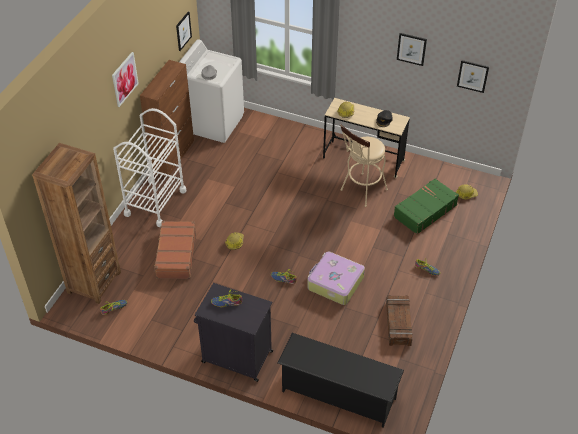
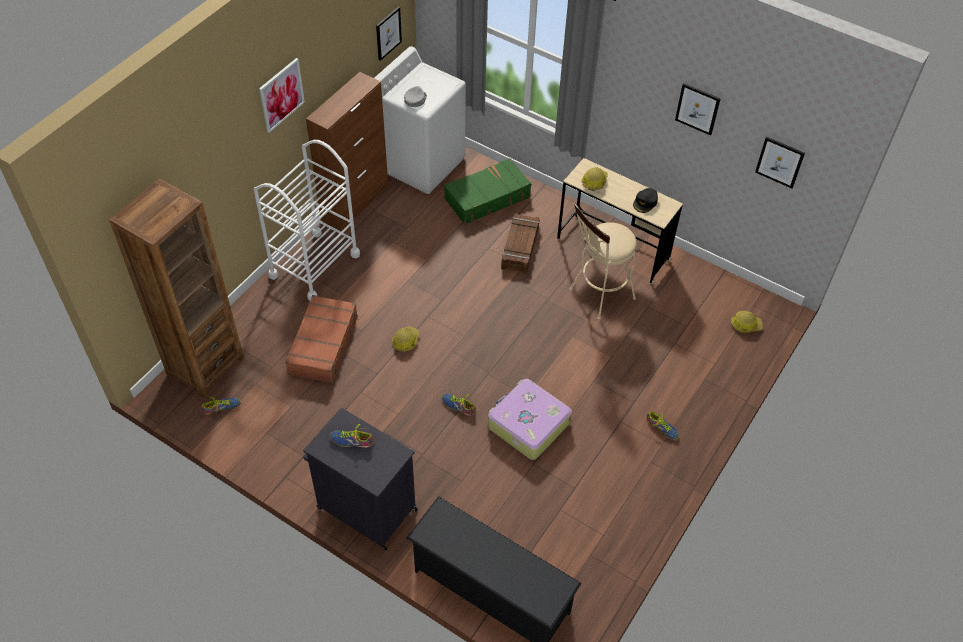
camera: 10 degrees right, 5 degrees up
crate [386,295,413,346] -> crate moved to [501,213,540,274]
green suitcase [393,178,459,234] -> green suitcase moved to [444,158,531,224]

